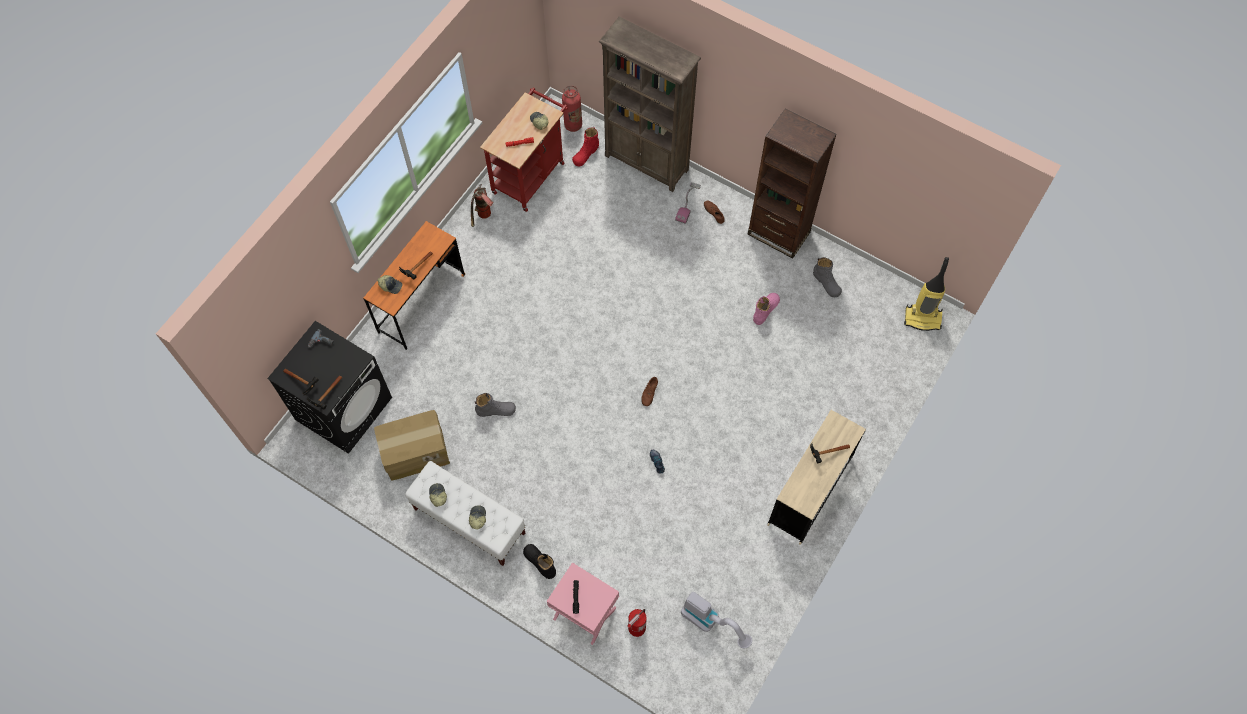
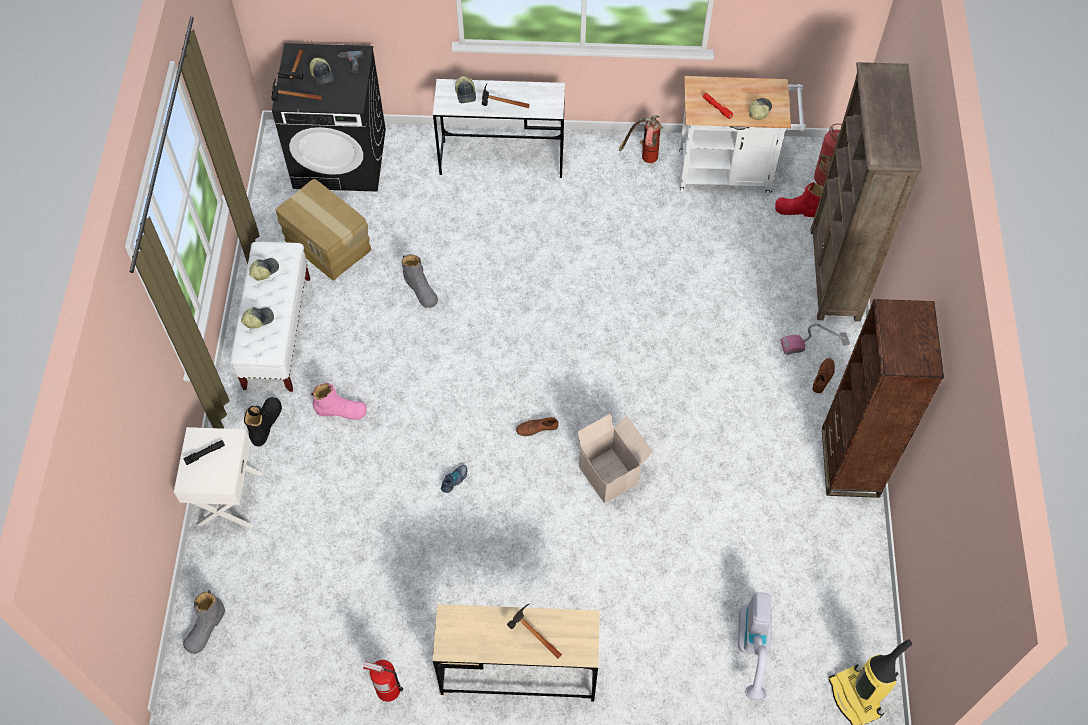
camera: 60 degrees right, 5 degrees down
orange desk [363,221,465,350] -> white desk [433,79,565,179]
red cart [480,88,568,212] -> white cart [679,76,806,196]
pink nightstand [547,563,619,645] -> white nightstand [174,427,262,528]
fire extinguisher [627,609,647,637] -> fire extinguisher moved to [363,660,403,702]
vacuum cleaner [681,592,752,648] -> vacuum cleaner moved to [738,592,772,701]
pink boot [753,293,780,325] -> pink boot moved to [311,383,367,420]
grey boot [813,257,842,297] -> grey boot moved to [183,590,225,654]
none -> cap [309,58,334,85]
none -> cardboard box [575,413,653,503]

